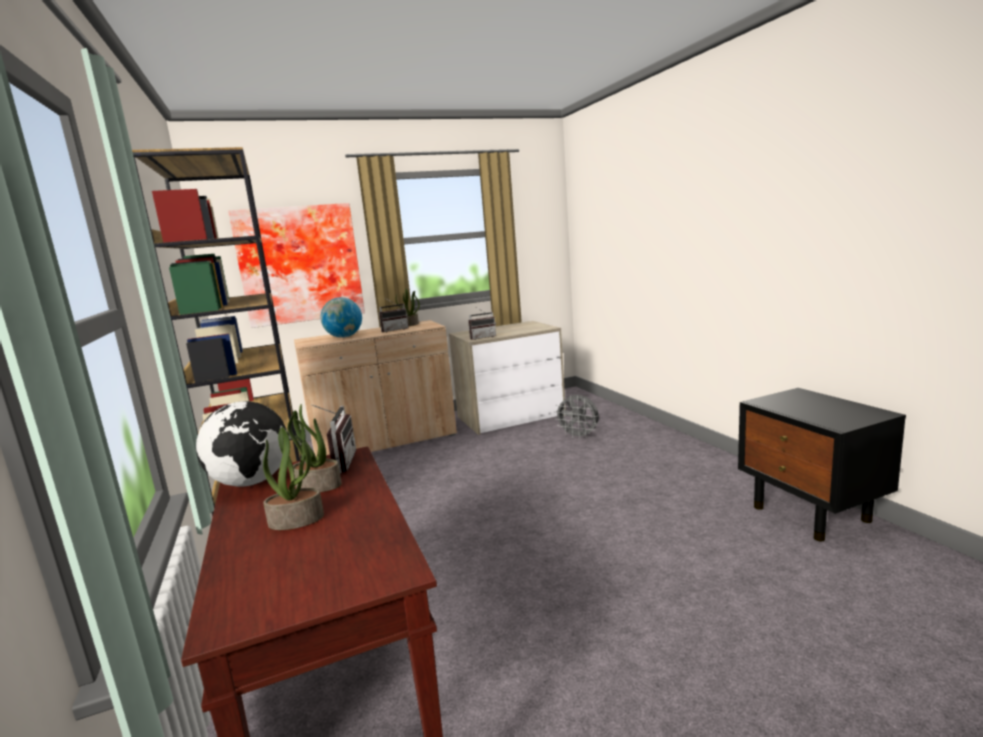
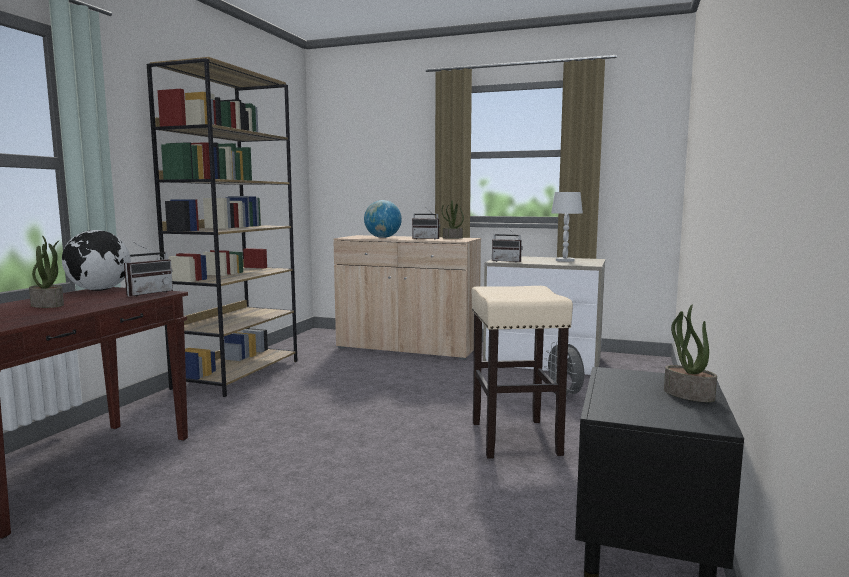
camera: 40 degrees right, 5 degrees down
picture [228,203,365,328] -> none
potted plant [287,404,341,492] -> potted plant moved to [664,304,717,402]
none -> beige stool [472,286,573,458]
none -> white table lamp [551,192,583,262]

